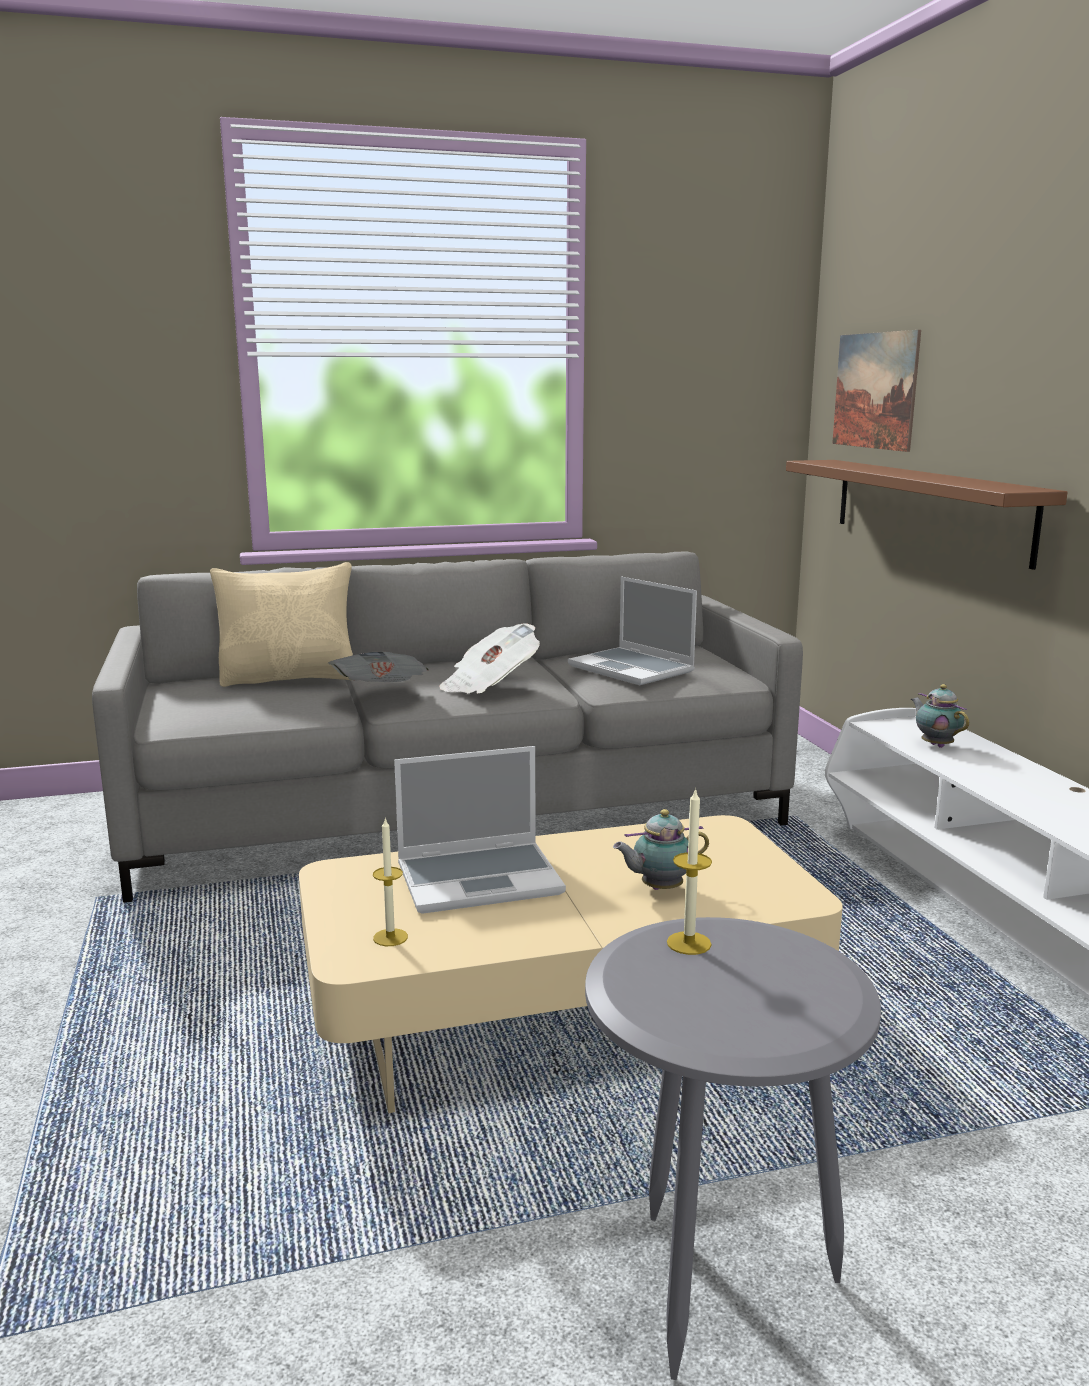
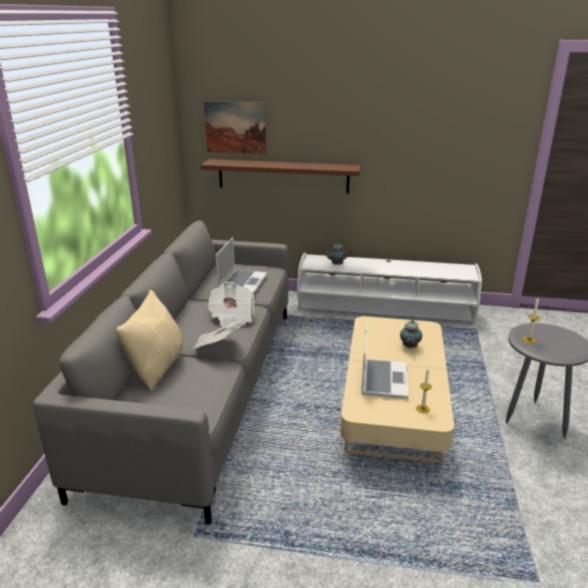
camera: 65 degrees left, 10 degrees up
laptop [568,576,697,685] -> laptop turned 60 degrees counterclockwise [216,237,267,294]

